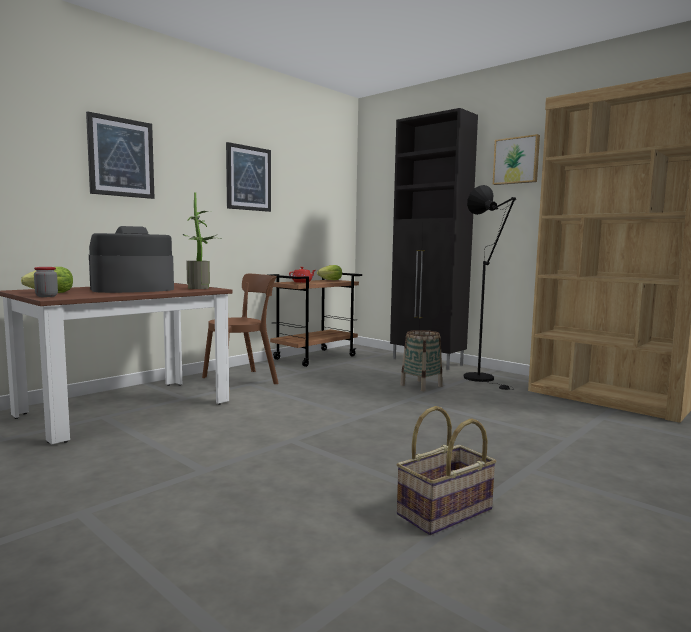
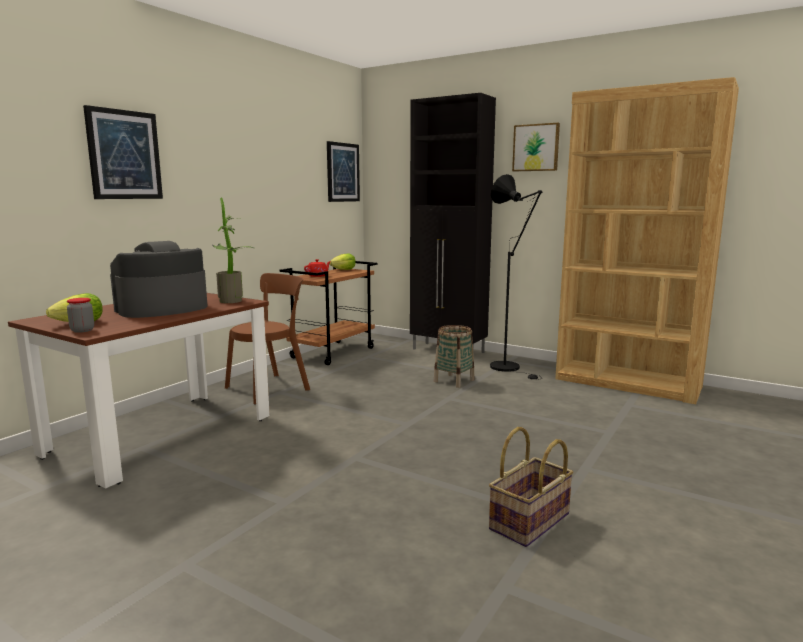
camera: 10 degrees left, 5 degrees up
picture [226,142,271,212] -> picture moved to [327,141,360,202]

